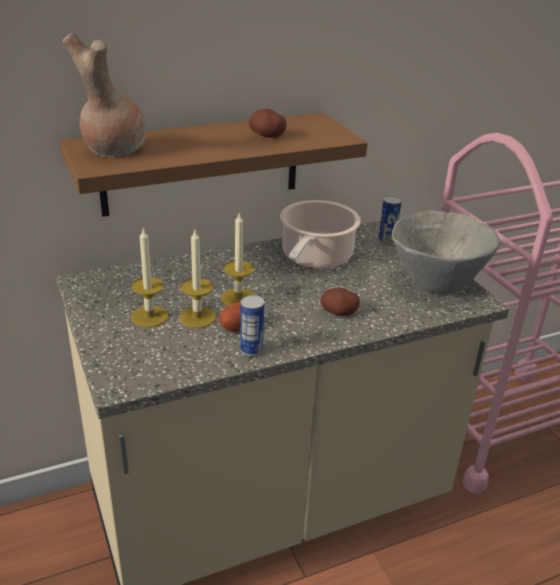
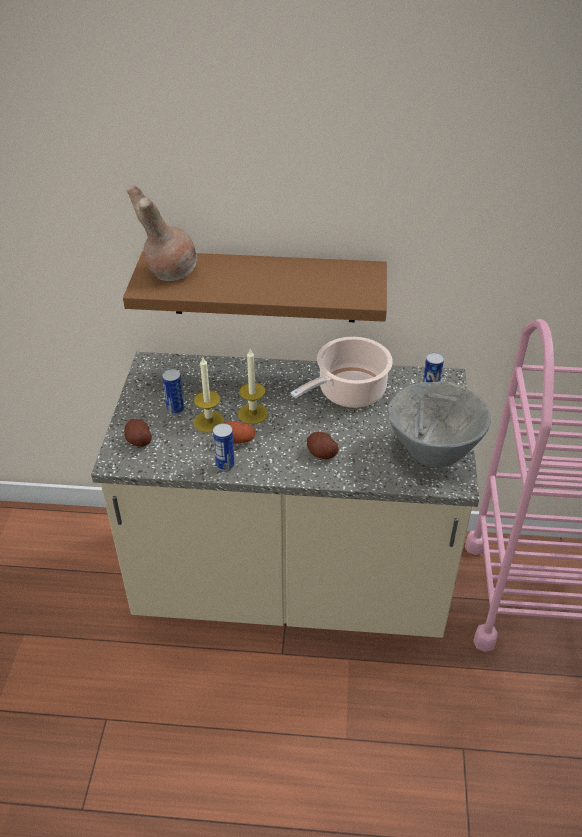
camera: 30 degrees right, 10 degrees up
candle [131,229,169,327] -> can [162,369,184,415]
potato [249,109,287,138] -> potato moved to [124,419,152,447]

